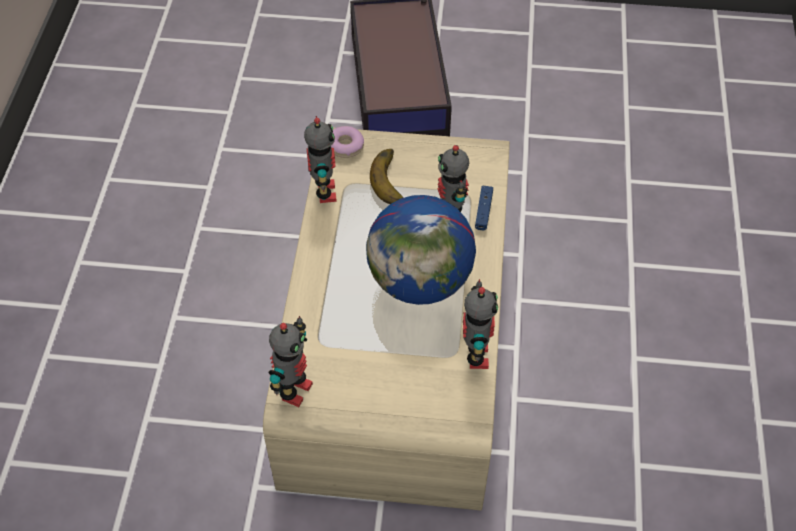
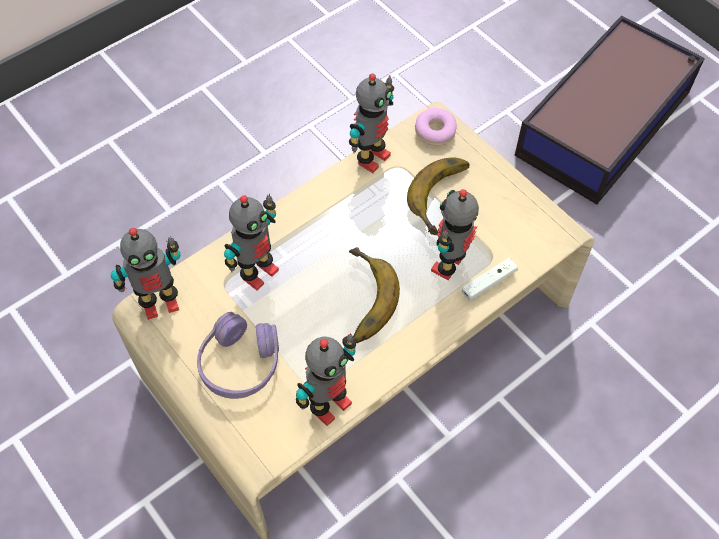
camera: 45 degrees right, 5 degrees up
globe [366,195,476,305] -> banana [349,247,400,343]
blue game controller [475,186,493,230] -> white game controller [462,258,518,301]
none -> purple headphones [197,312,279,399]
none -> toy robot [224,194,279,291]

